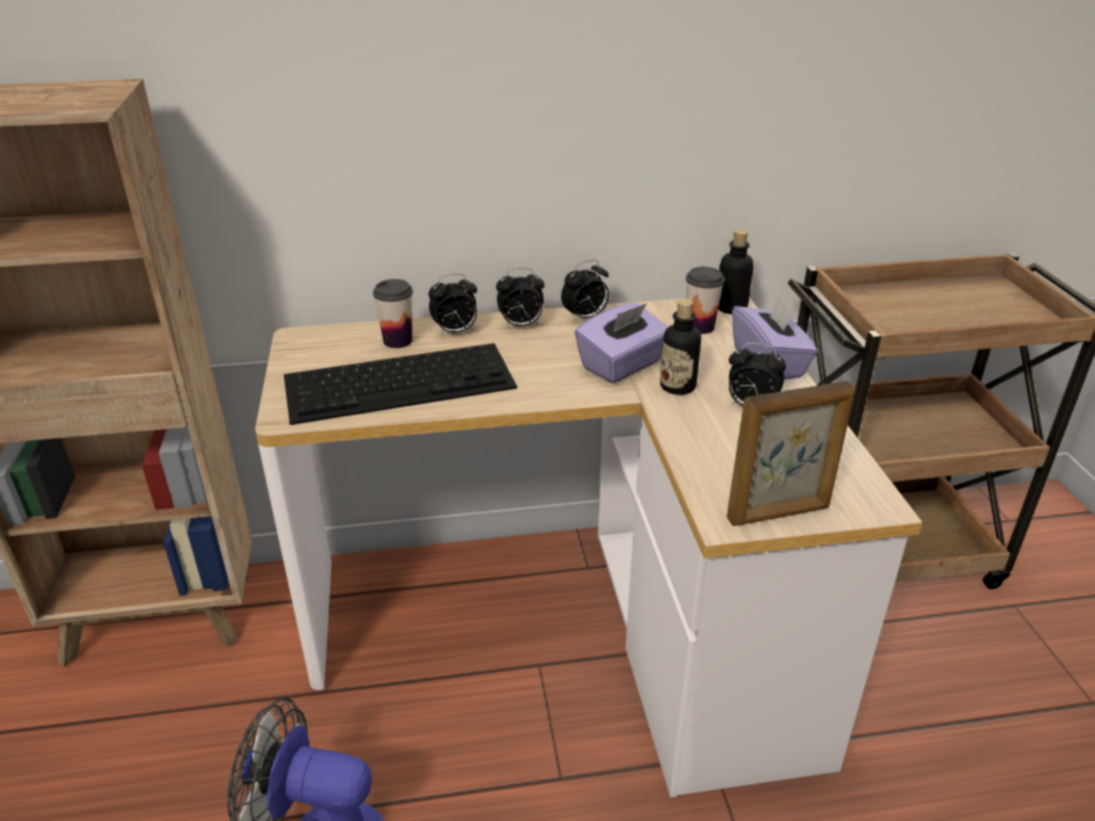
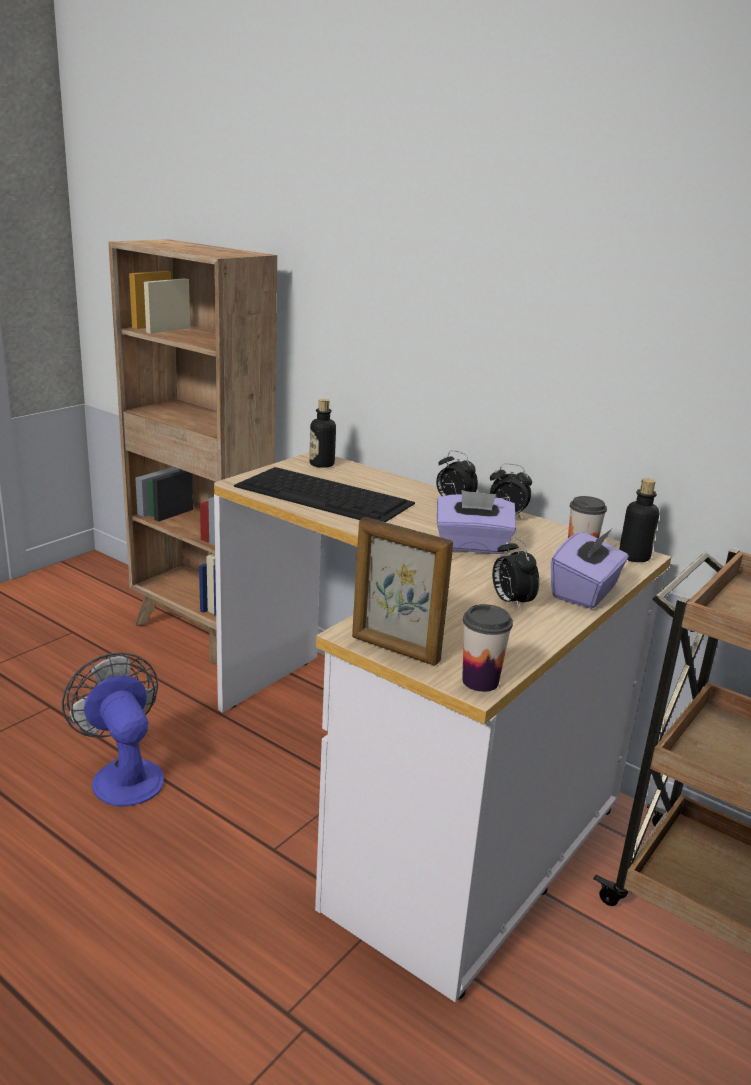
camera: 45 degrees right, 10 degrees down
cup [373,279,413,348] -> cup moved to [462,604,513,692]
alarm clock [429,273,477,336] -> none
bottle [660,299,701,395] -> bottle moved to [309,399,336,468]

